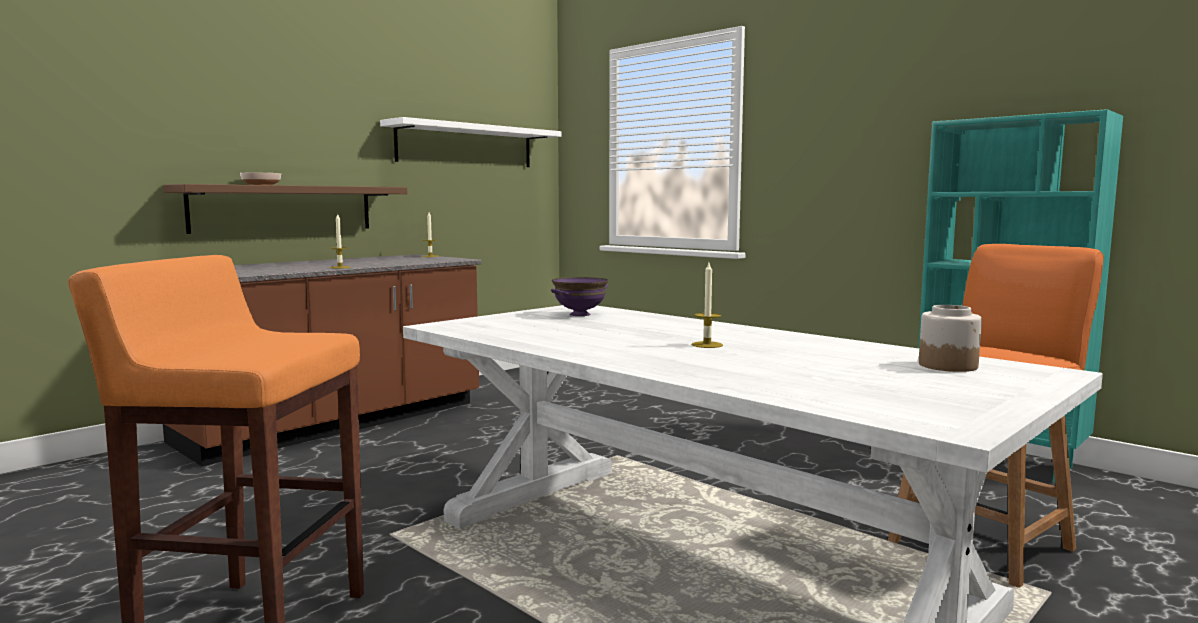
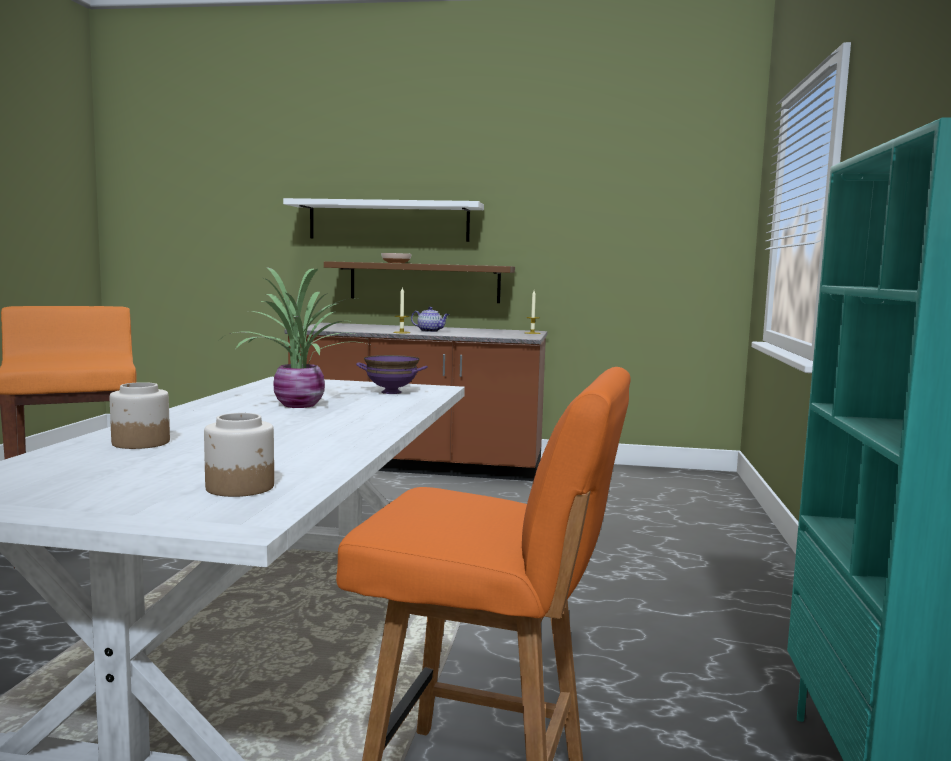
camera: 55 degrees right, 0 degrees up
white shelf [380,117,562,167] -> white shelf moved to [283,198,484,242]
candle [692,263,723,348] -> none
none -> jar [110,382,170,449]
none -> potted plant [223,267,371,408]
none -> teapot [411,307,449,332]

